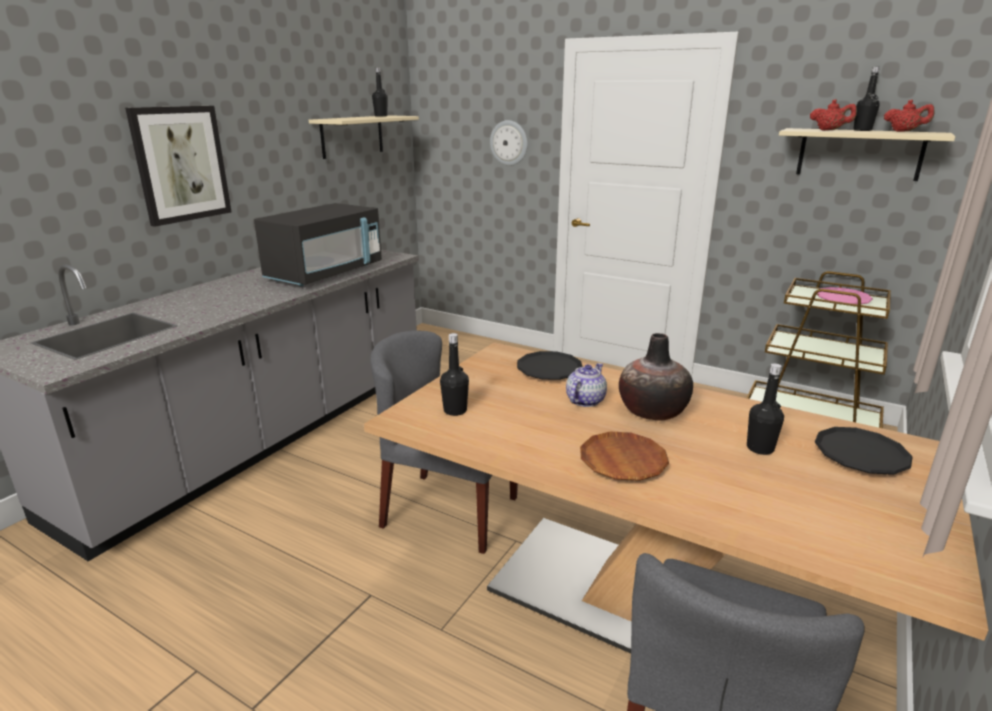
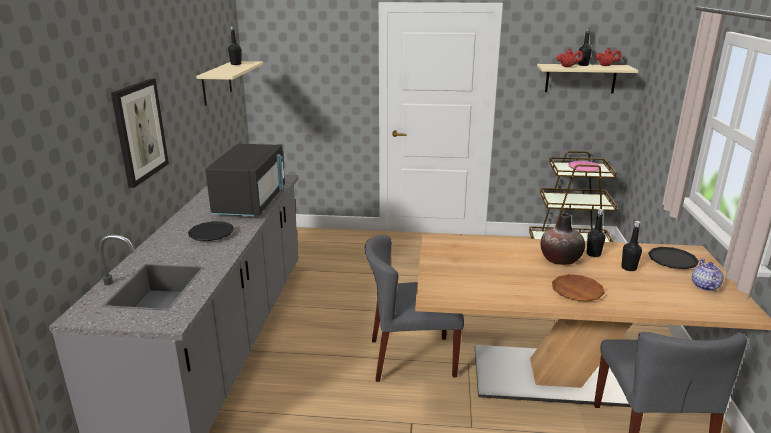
camera: 25 degrees left, 0 degrees up
black bottle [440,333,469,416] -> black bottle moved to [587,209,606,257]
wall clock [490,120,528,166] -> none
black plate [517,351,582,380] -> black plate moved to [188,221,234,241]
teapot [566,363,607,407] -> teapot moved to [692,259,724,291]

